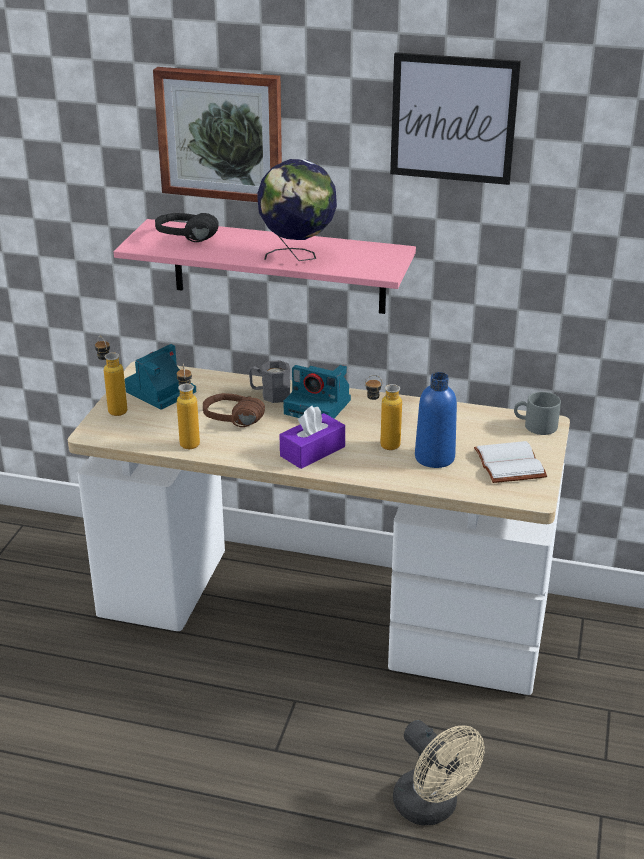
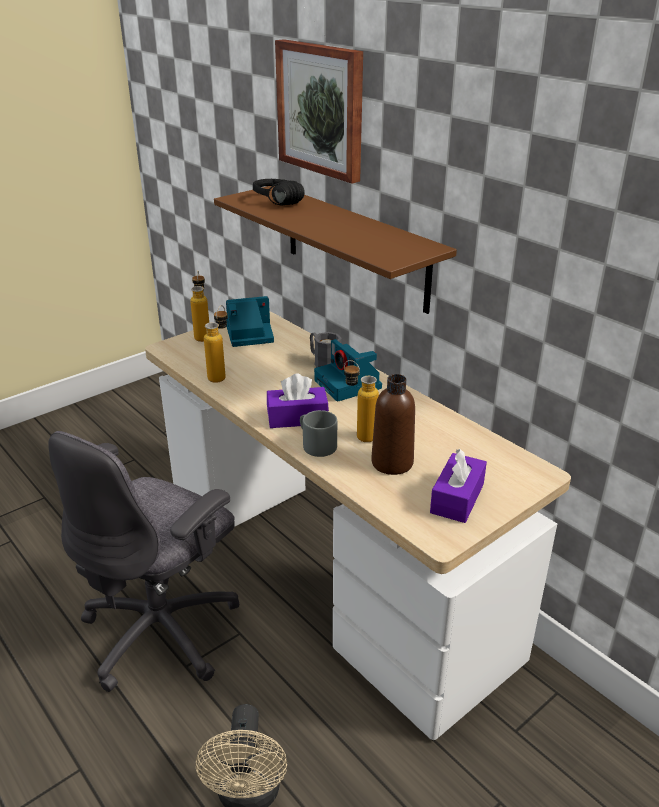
camera: 35 degrees right, 0 degrees up
pink shelf [114,219,416,314] -> brown shelf [214,186,457,314]
brown headphones [203,393,265,427] -> none
globe [257,159,337,261] -> none
picture [390,52,521,185] -> none
blue bottle [415,372,457,468] -> brown bottle [371,374,415,475]
white book [474,441,547,483] -> purple tissue box [430,449,487,523]
grey mug [514,392,561,435] -> grey mug moved to [300,410,337,457]
none -> grey office chair [48,431,239,692]

